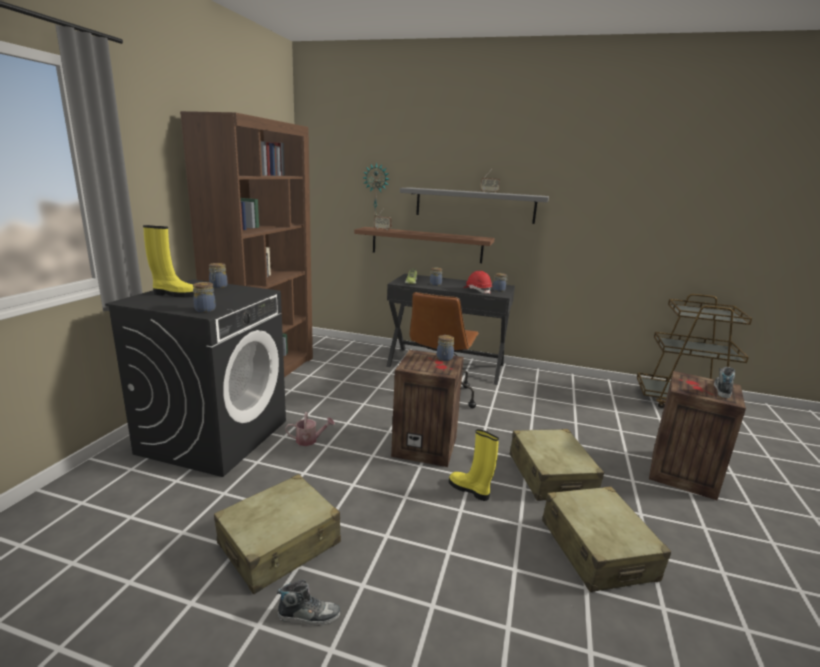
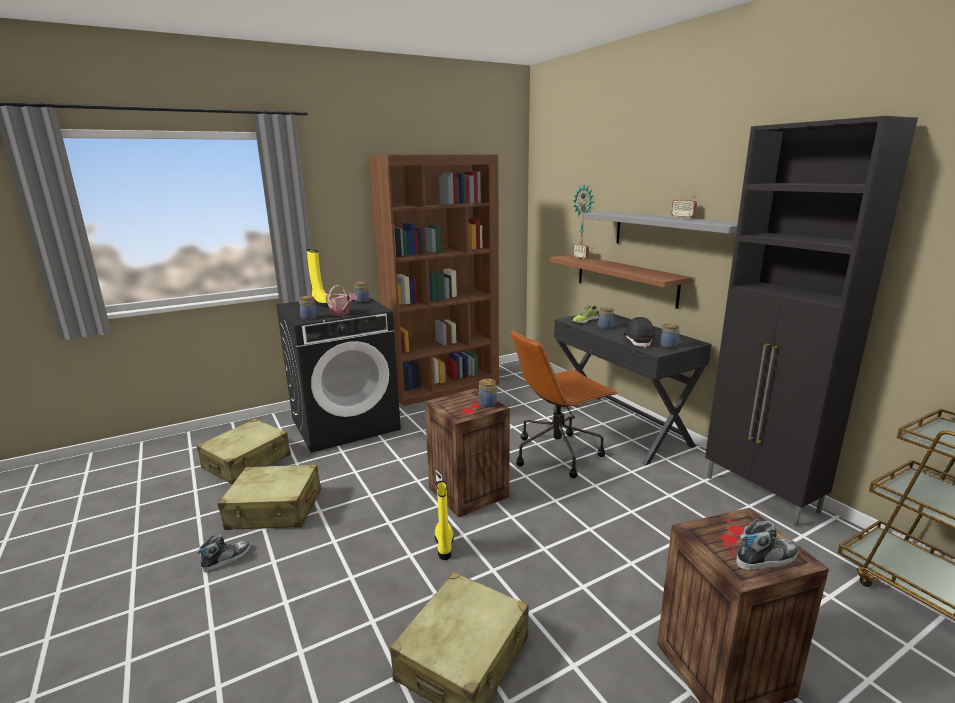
camera: 45 degrees right, 0 degrees up
shoe [277,579,340,626] -> shoe turned 90 degrees counterclockwise [197,535,250,572]
watering can [285,412,335,446] -> watering can moved to [325,285,357,316]
red hard hat [463,271,492,294] -> black hard hat [624,317,656,348]
beige suitcase [510,429,604,501] -> beige suitcase moved to [196,419,291,485]
none -> black cabinet [705,116,918,526]

